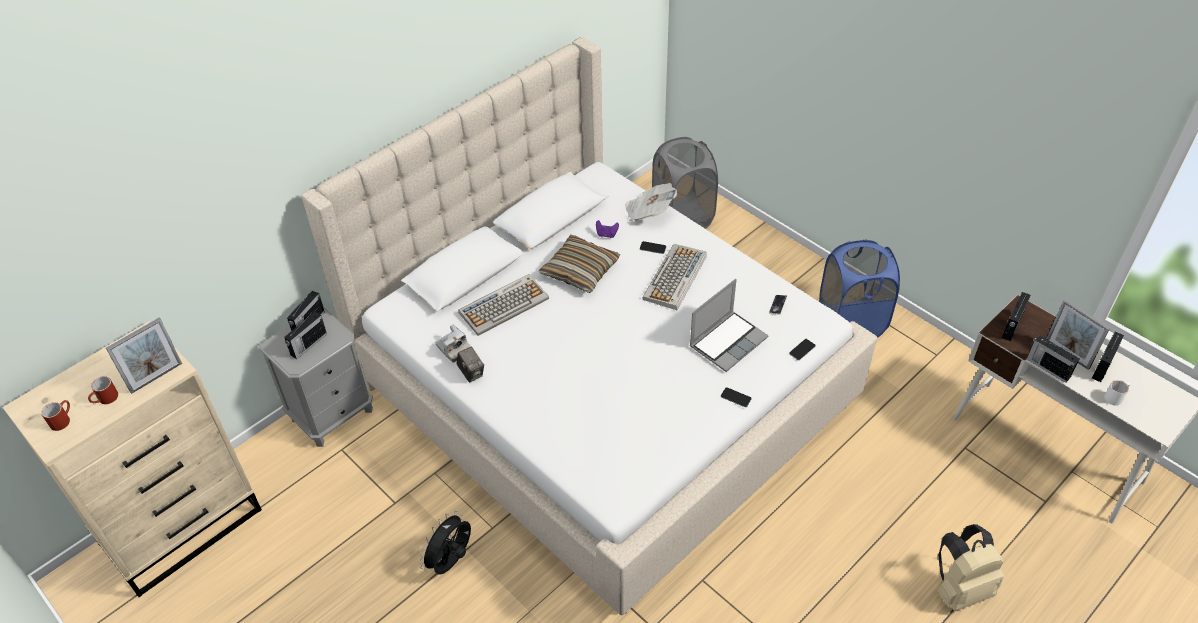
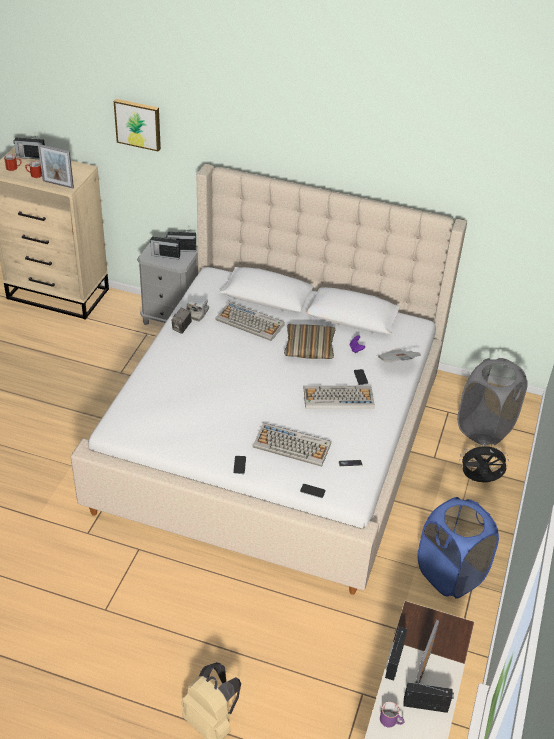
camera: 60 degrees right, 5 degrees down
black fan [419,511,471,575] -> black fan moved to [459,443,509,482]
laptop [689,279,768,372] -> keyboard [253,423,331,467]
radio [1002,291,1031,341] -> radio moved to [13,136,45,159]
white mug [1104,380,1130,406] -> purple mug [380,702,405,727]
none -> picture [114,99,161,152]

